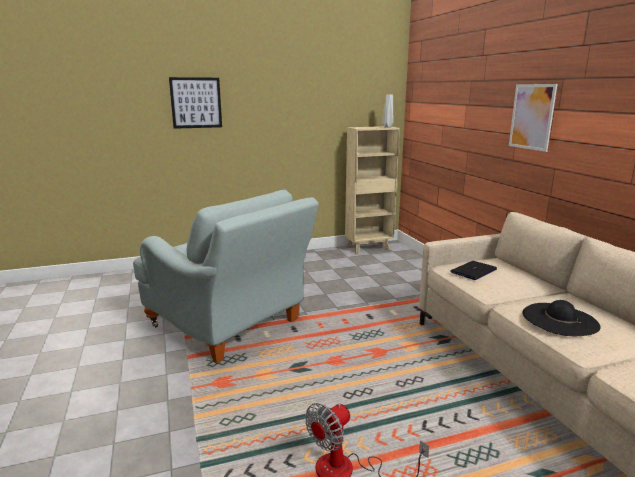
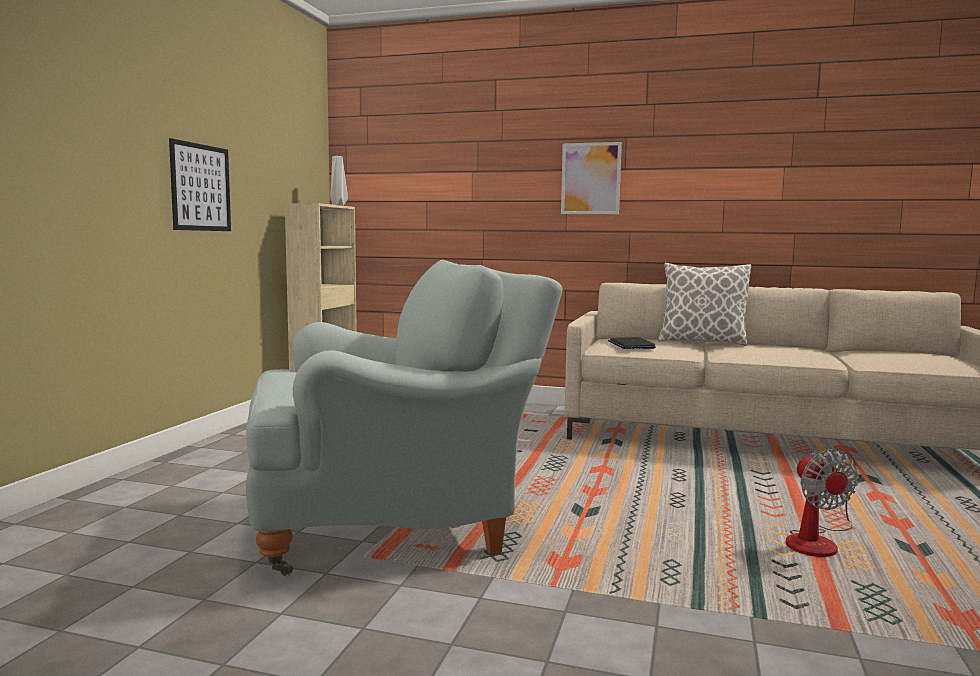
camera: 55 degrees left, 10 degrees down
picture [169,77,222,129] -> picture moved to [169,138,231,231]
black hat [522,300,601,336] -> none
none -> pillow [658,263,751,346]

